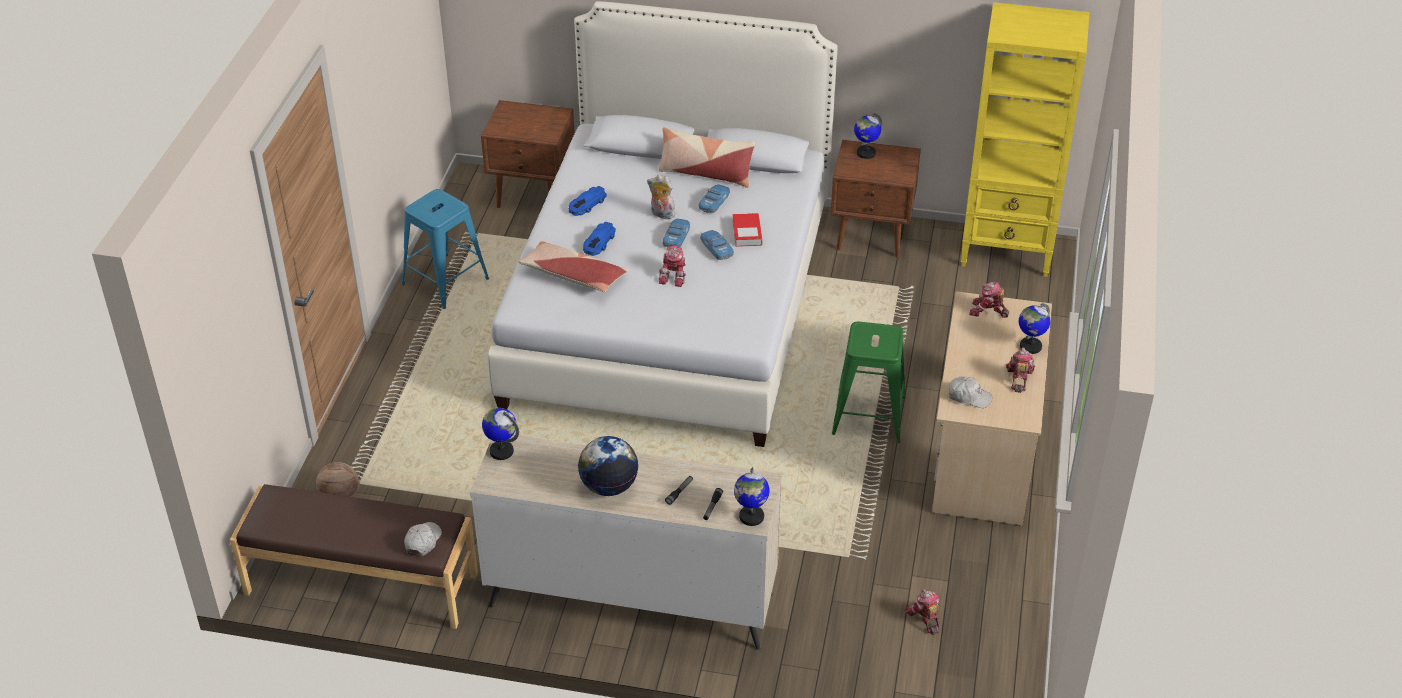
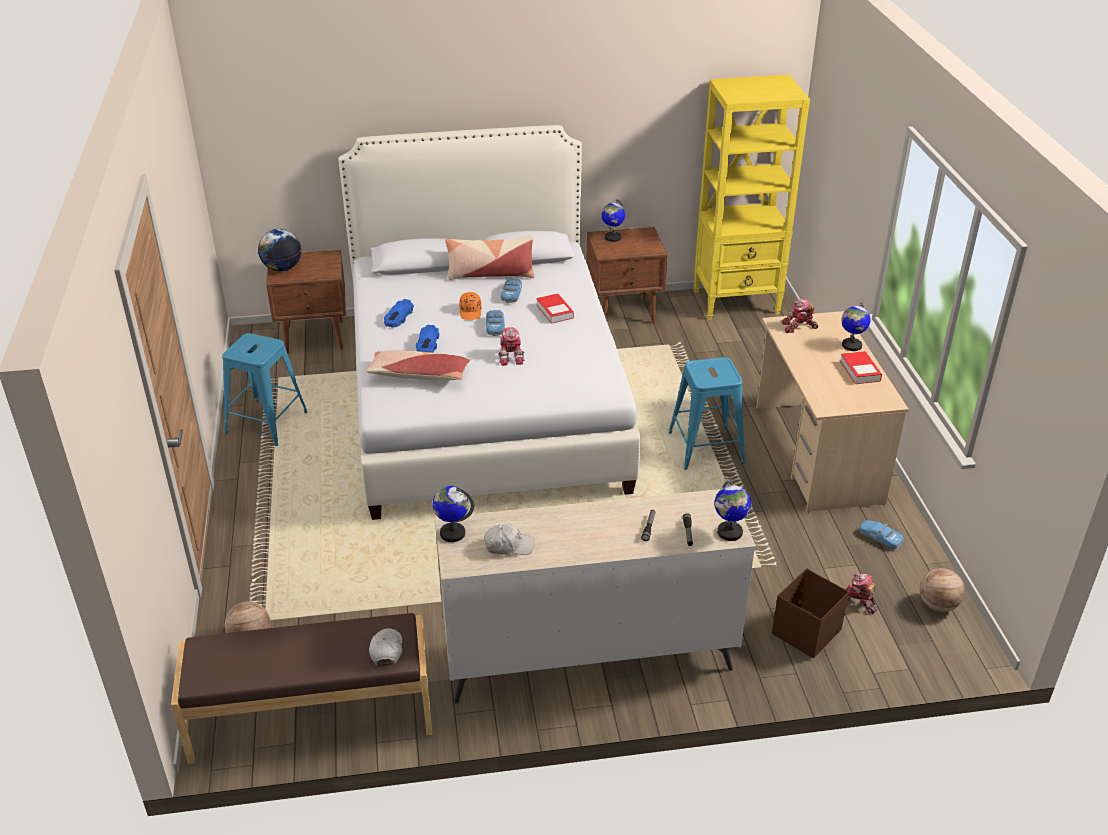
camera: 20 degrees left, 5 degrees down
globe [578,436,638,496] -> globe moved to [258,229,301,271]
plush toy [647,175,675,219] -> orange cap [459,292,481,320]
toy car [700,230,734,260] -> toy car moved to [859,520,904,549]
green stool [832,322,906,443] -> blue stool [669,357,745,470]
white cap [949,376,992,408] -> white cap moved to [485,523,535,555]
toy robot [1006,347,1036,393] -> book [840,351,882,384]
none -> brown storage box [772,568,849,658]
none -> basketball [920,568,965,612]

